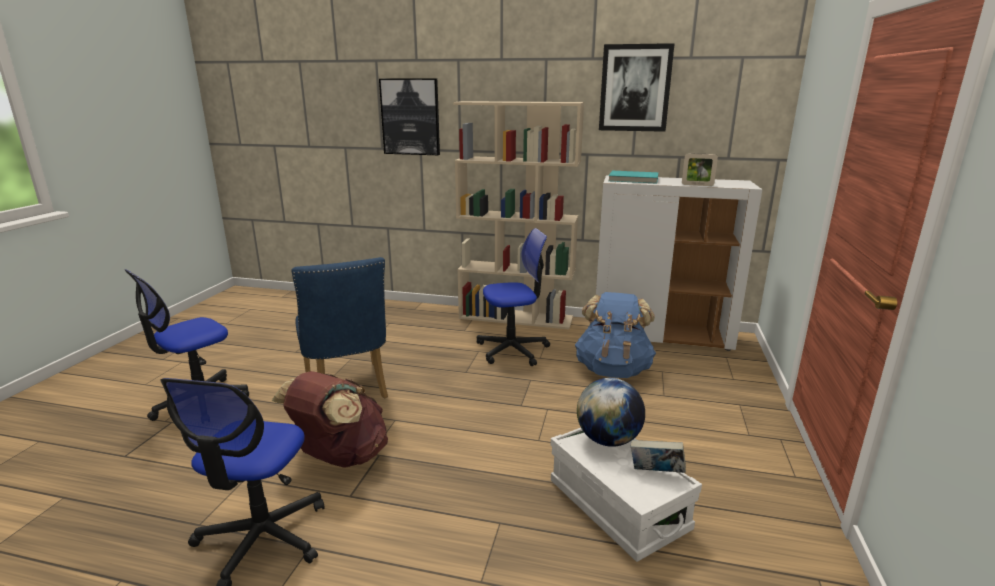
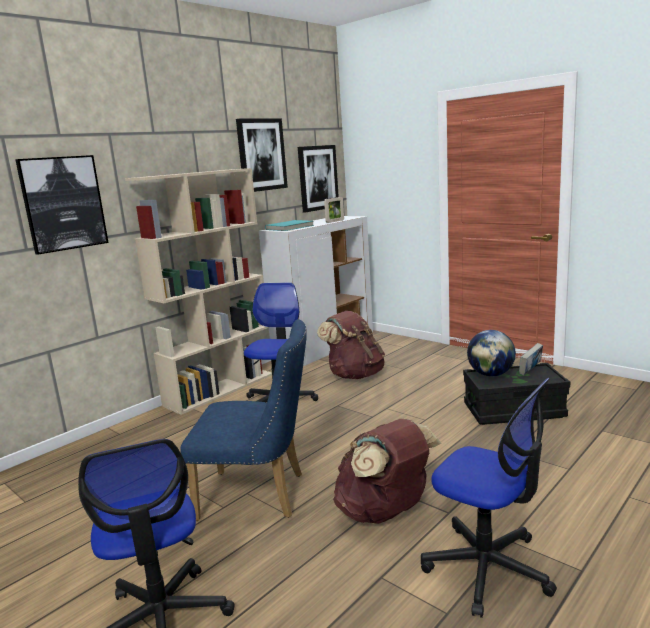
camera: 60 degrees left, 5 degrees down
white storage box [550,428,702,562] -> black storage box [463,363,570,425]
blue backpack [575,292,656,378] -> brown backpack [317,311,385,379]
none -> picture [298,145,339,212]

